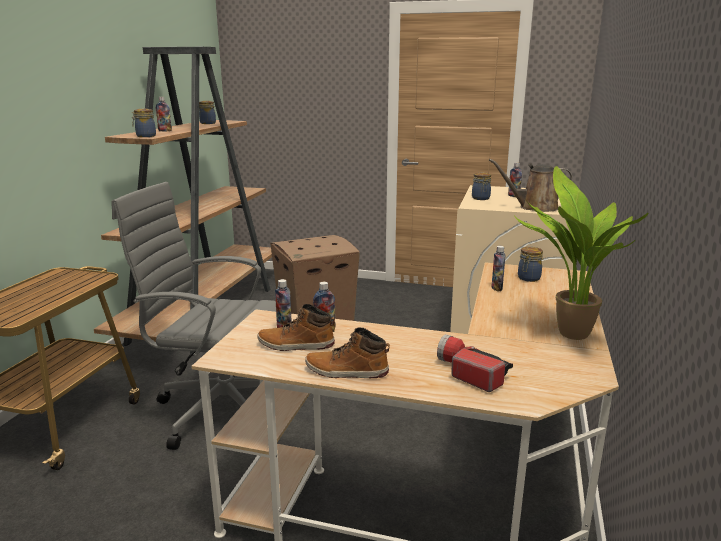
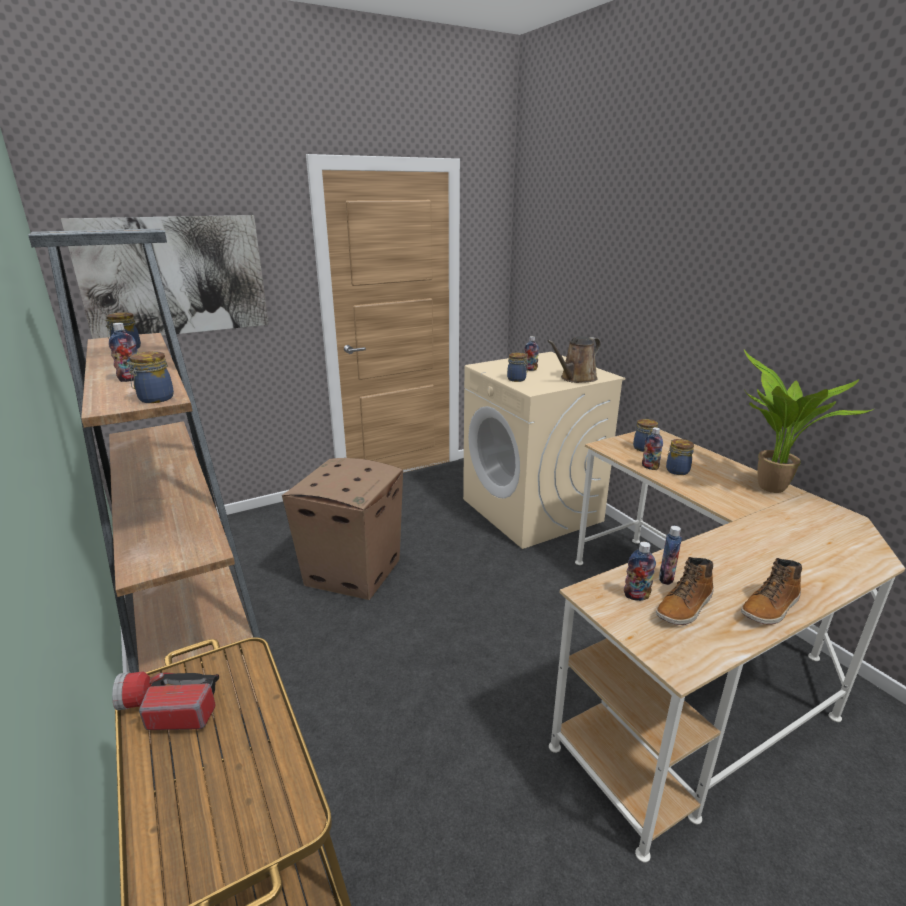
camera: 45 degrees left, 5 degrees up
grey office chair [111,182,276,450] -> none
flashlight [437,334,513,392] -> flashlight moved to [112,672,219,730]
none -> picture [61,215,269,339]
none -> jar [666,439,694,475]

